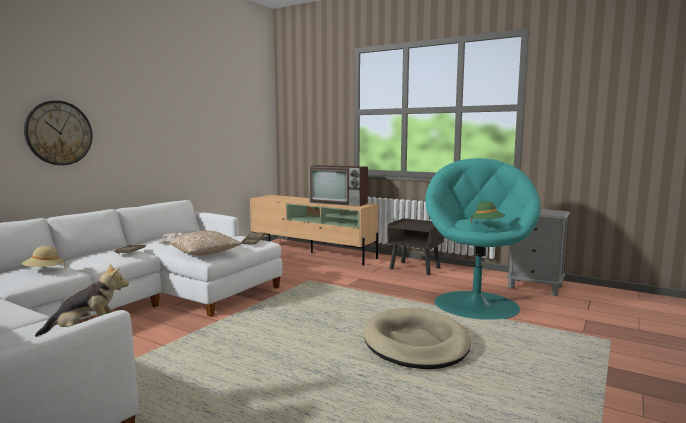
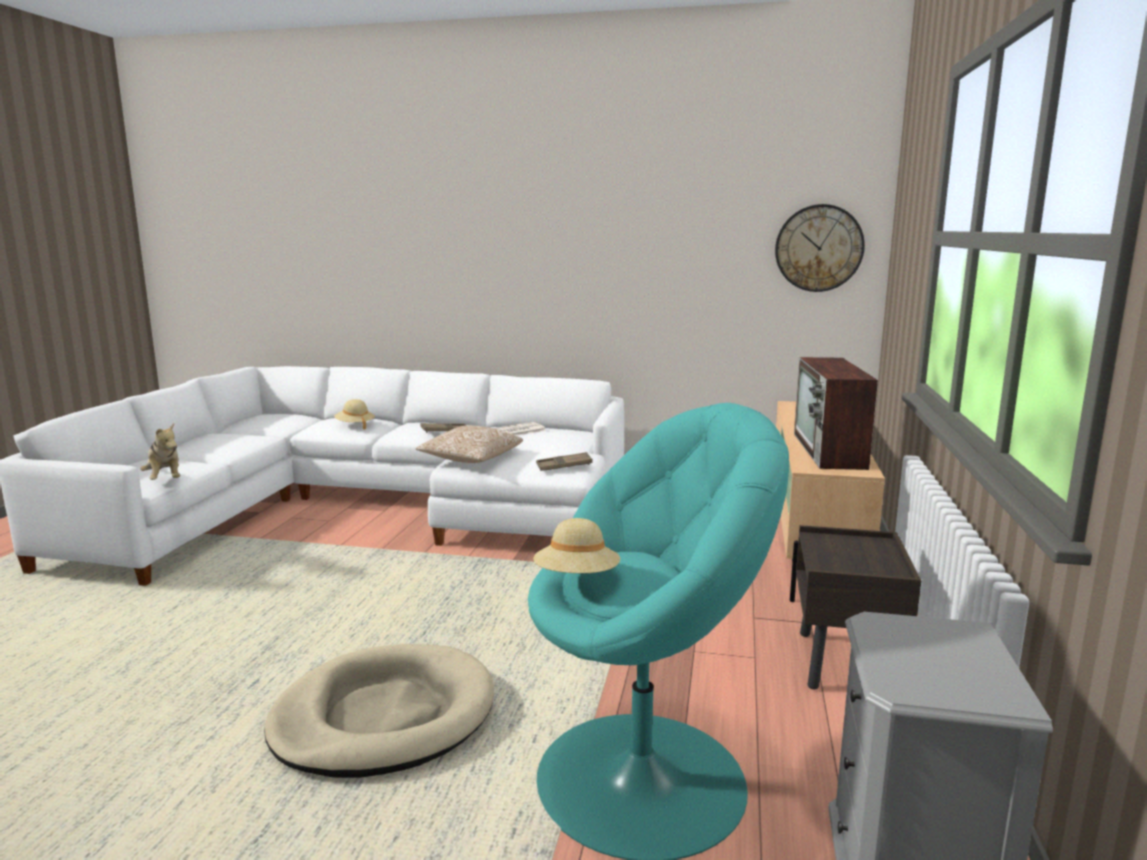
camera: 70 degrees right, 5 degrees up
wall clock [24,101,92,165] -> wall clock moved to [775,204,865,292]
green hat [471,201,505,222] -> beige hat [533,518,620,573]

